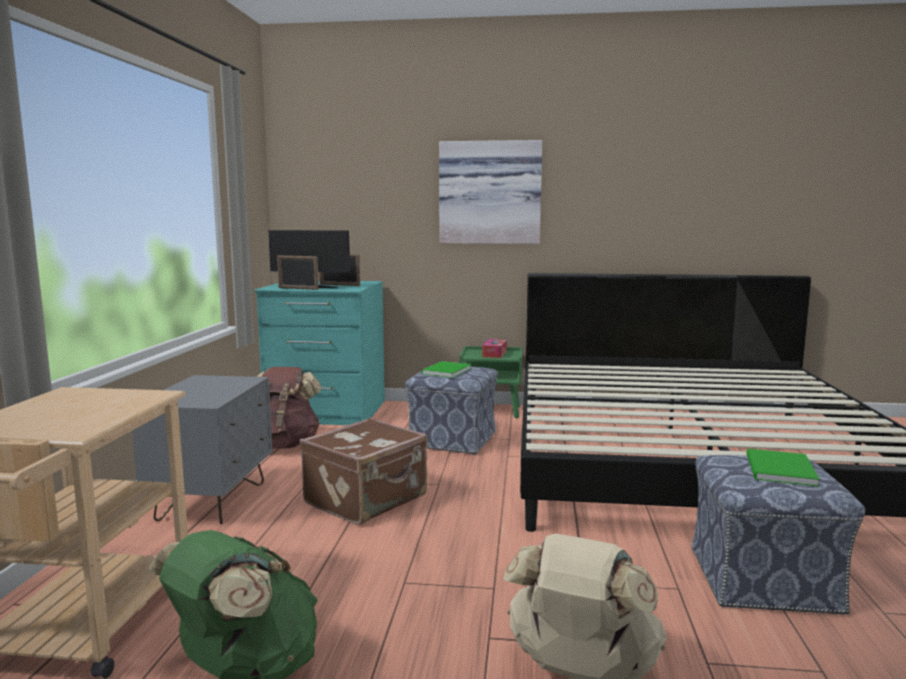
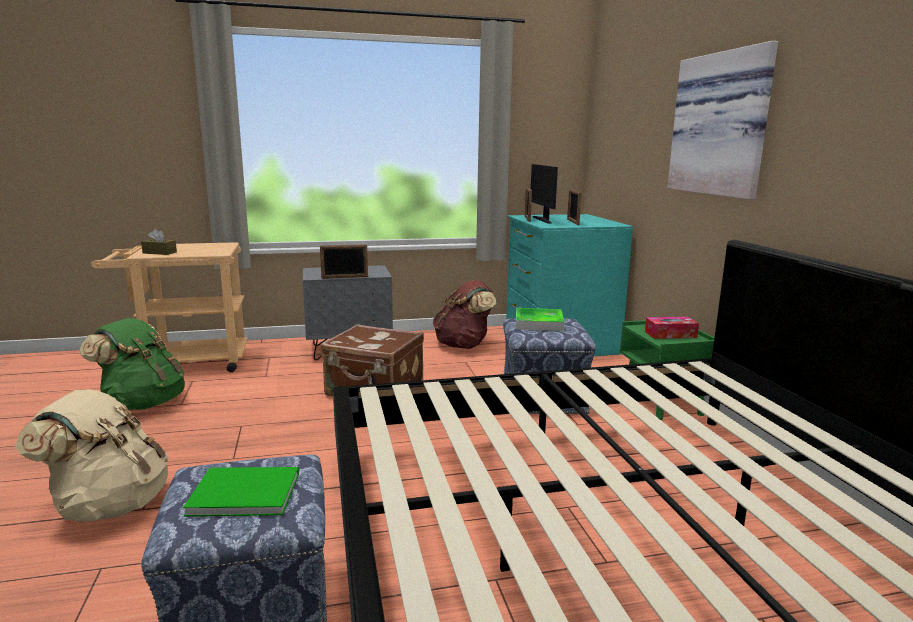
camera: 70 degrees right, 5 degrees up
green book [421,361,471,378] -> tray [516,308,565,331]
none -> brown tissue box [141,229,177,255]
none -> picture frame [320,244,368,279]

